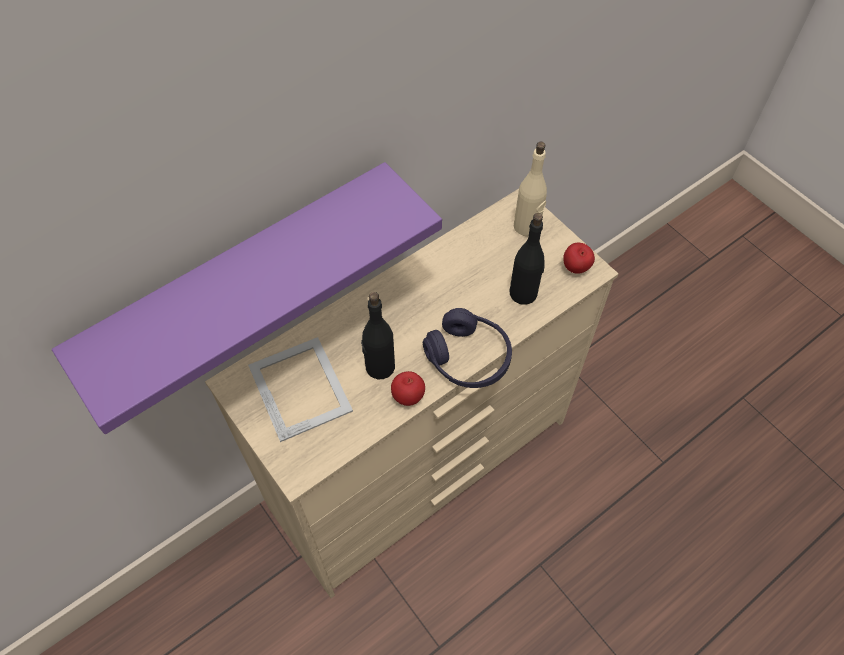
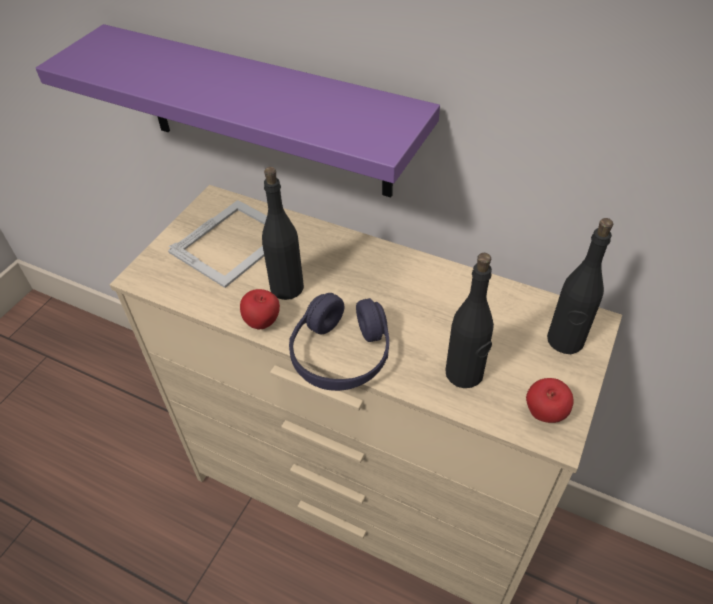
camera: 65 degrees right, 10 degrees down
beige bottle [514,142,547,236] -> black bottle [547,218,613,354]

